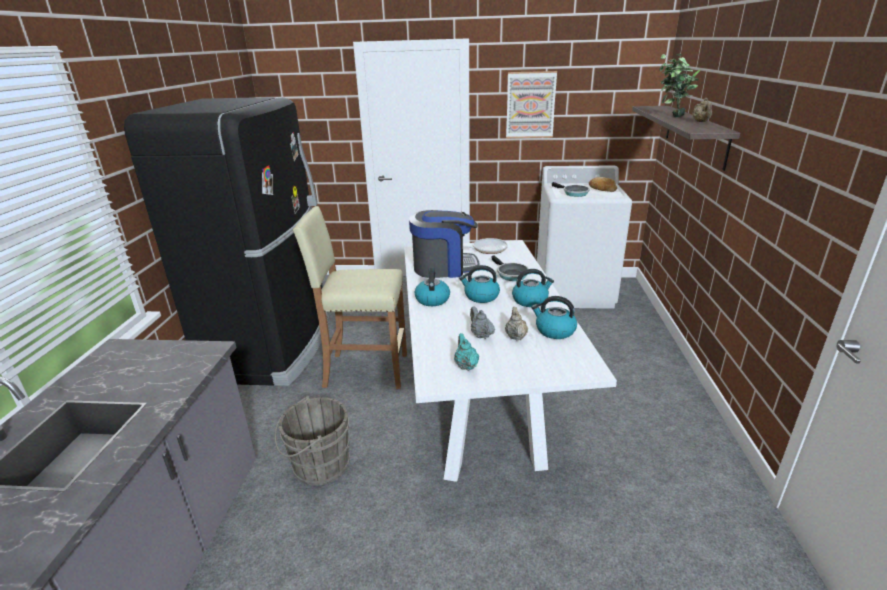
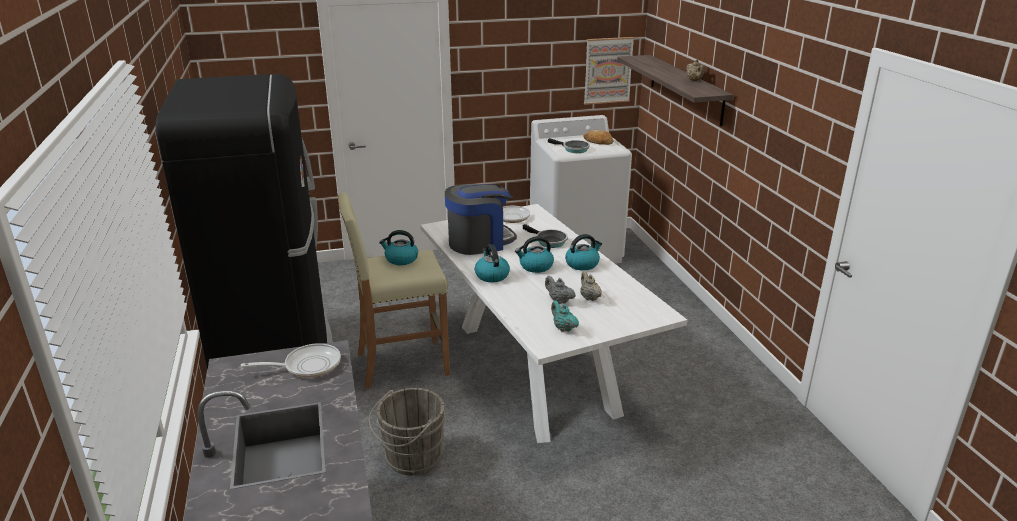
camera: 20 degrees left, 0 degrees up
picture [506,71,557,138] -> picture moved to [584,37,634,105]
kettle [531,296,577,339] -> kettle moved to [379,230,418,265]
potted plant [660,54,701,117] -> none
none -> frying pan [241,343,341,378]

